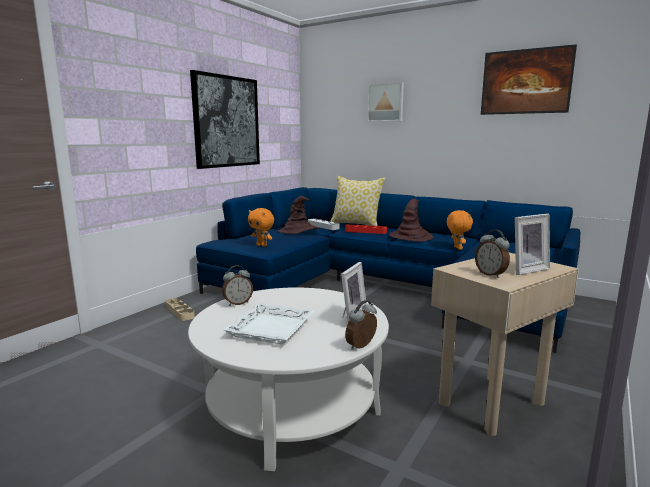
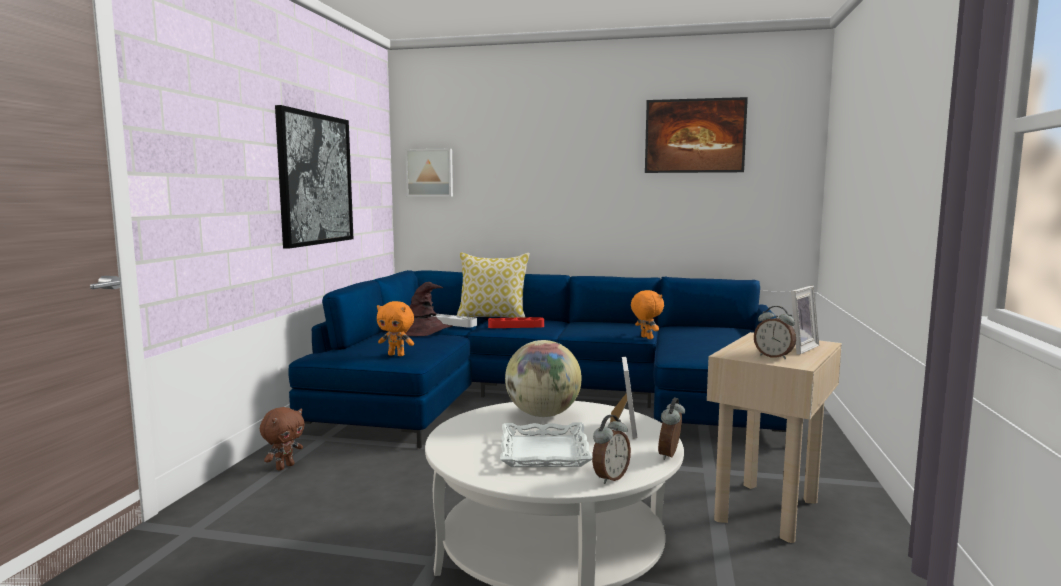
camera: 20 degrees left, 5 degrees down
beige tray [165,298,195,321] -> brown plush toy [260,407,305,471]
alarm clock [222,265,253,306] -> alarm clock moved to [592,415,631,484]
picture [367,82,404,122] -> picture moved to [405,149,453,196]
brown hat [389,198,434,242] -> none
none -> globe [505,340,582,417]

